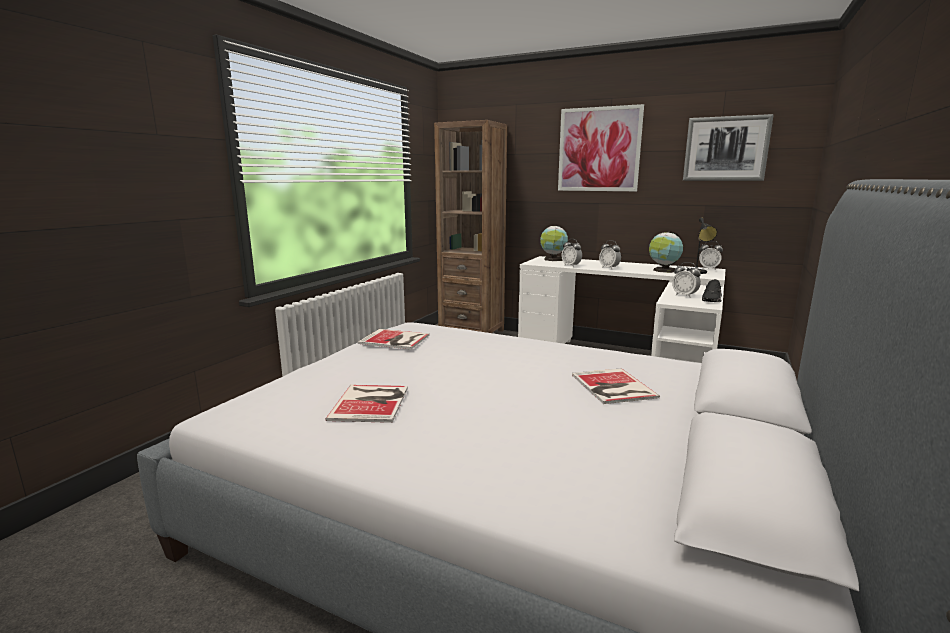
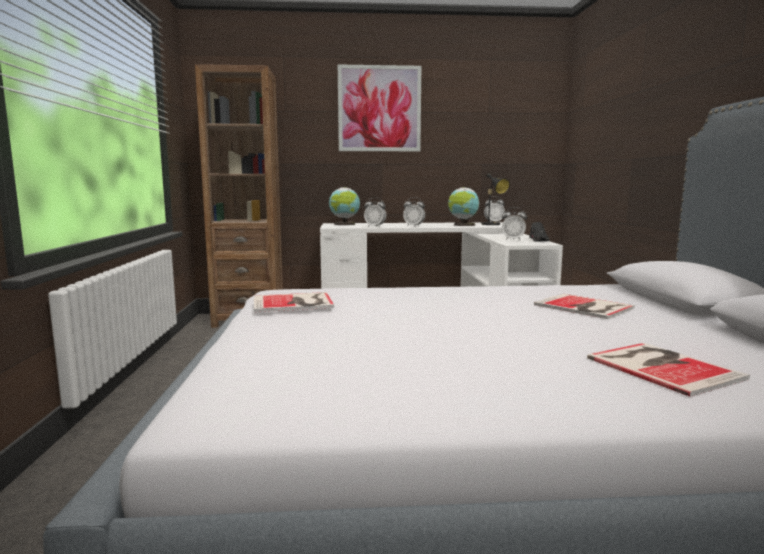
camera: 30 degrees left, 5 degrees down
book [325,385,408,423] -> book moved to [587,343,750,397]
picture [683,114,774,181] -> none

